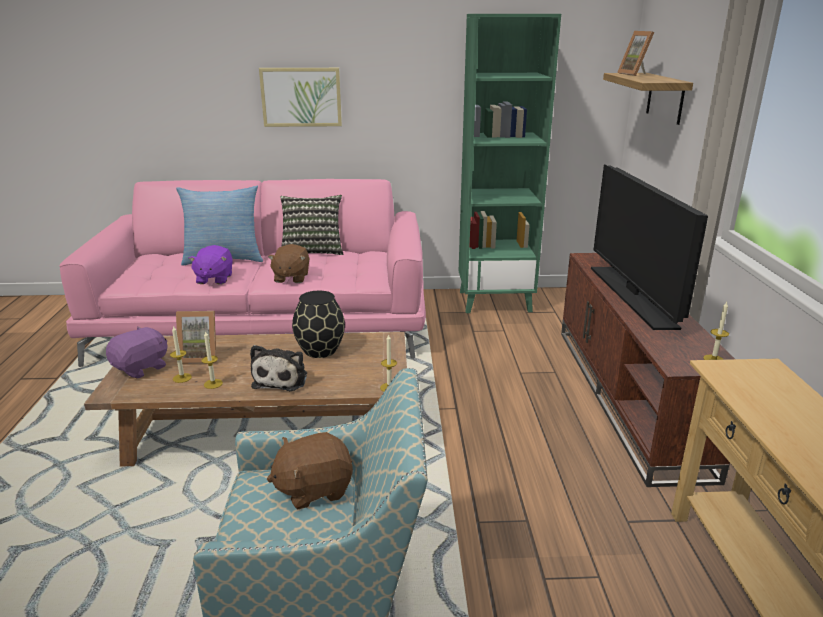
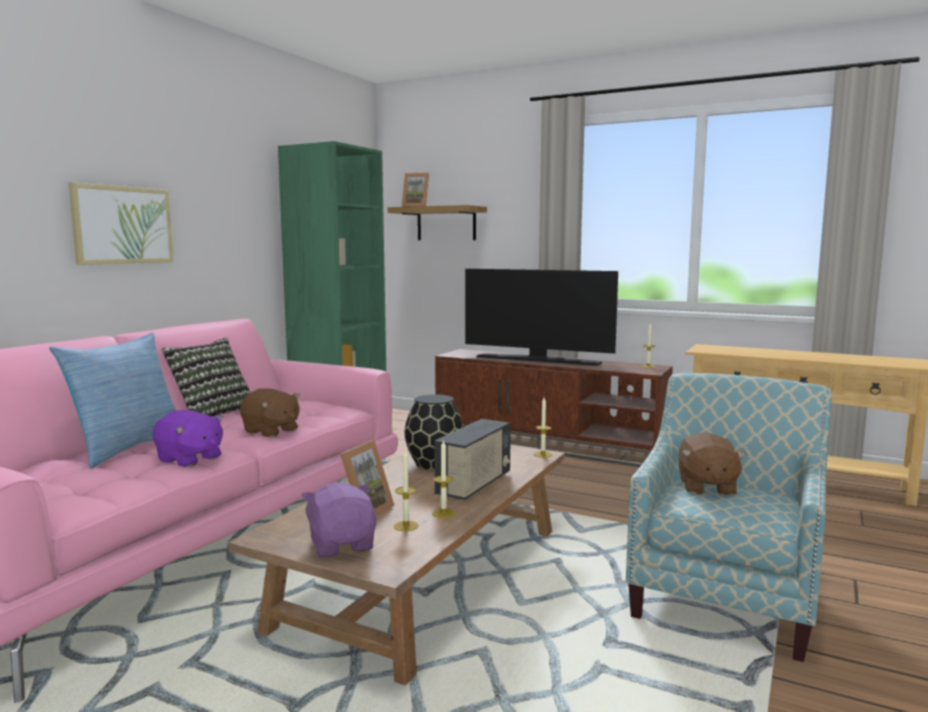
camera: 60 degrees left, 15 degrees down
plush toy [250,345,307,391] -> radio [434,419,511,500]

